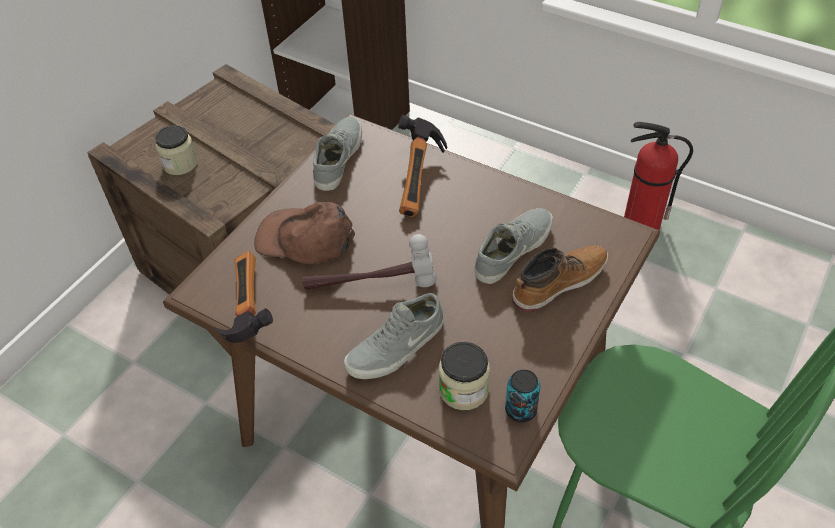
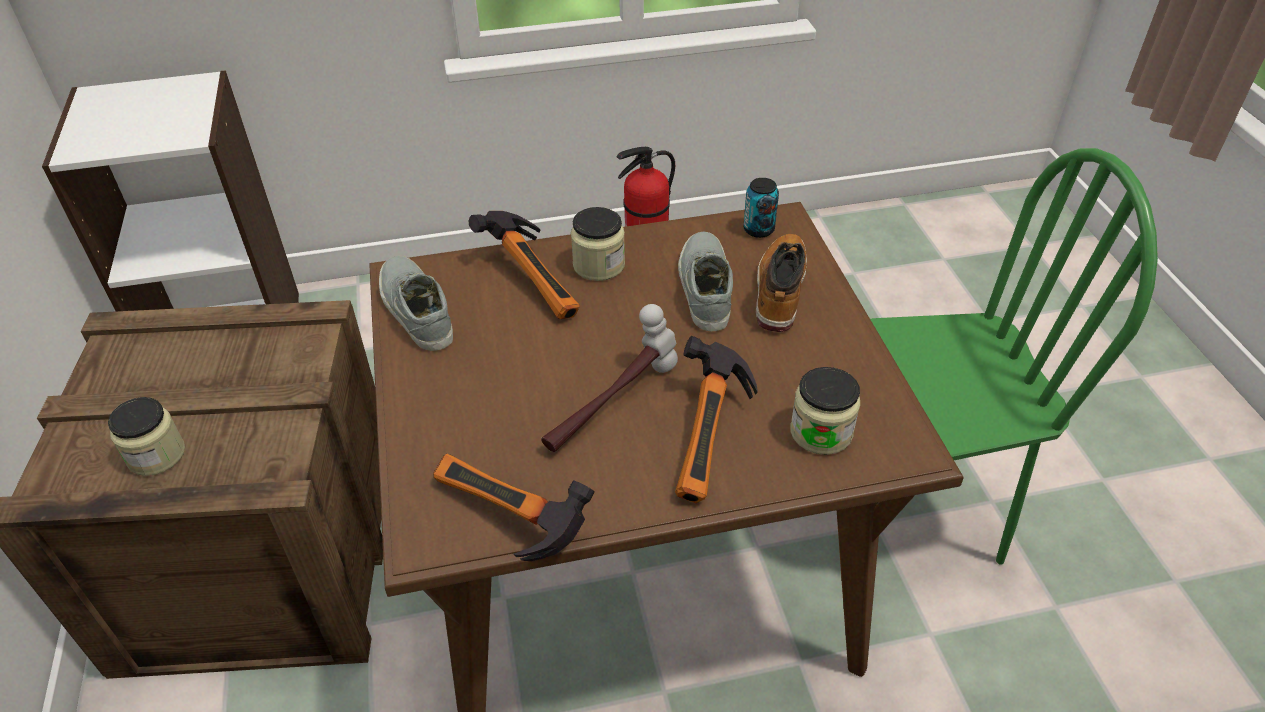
camera: 45 degrees left, 5 degrees down
brown cap [254,202,355,265] -> none
grey shoe [344,293,444,379] -> hammer [675,336,758,503]
can [505,370,541,422] -> can moved to [743,178,779,238]
none -> jar [571,207,625,281]

